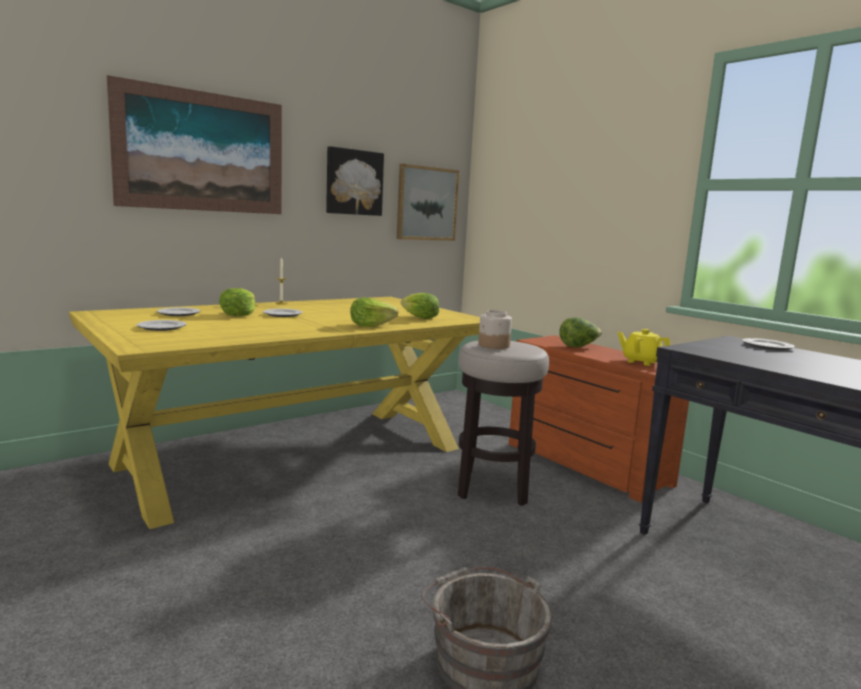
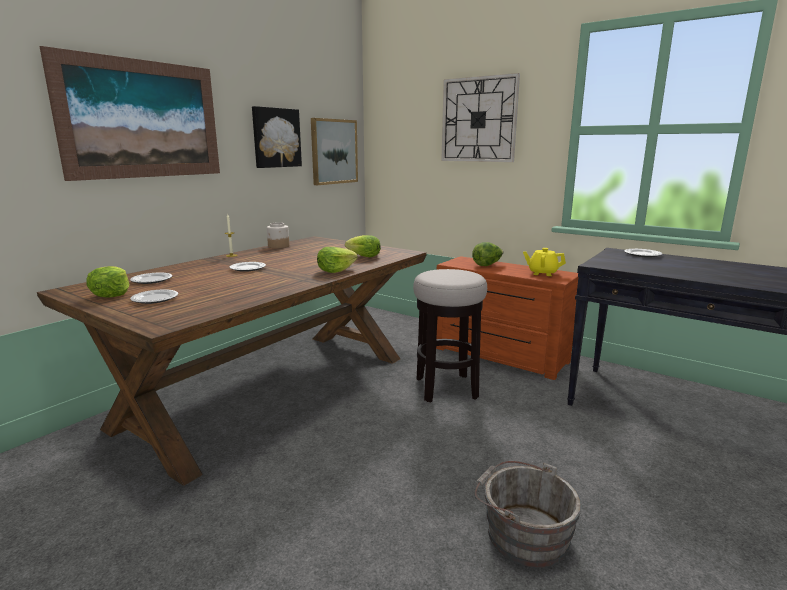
camera: 15 degrees left, 5 degrees up
yellow dining table [69,297,480,529] -> brown dining table [37,236,427,486]
lettuce [219,288,255,316] -> lettuce moved to [86,266,129,298]
jar [478,310,512,349] -> jar moved to [267,222,289,248]
none -> wall clock [441,73,520,162]

